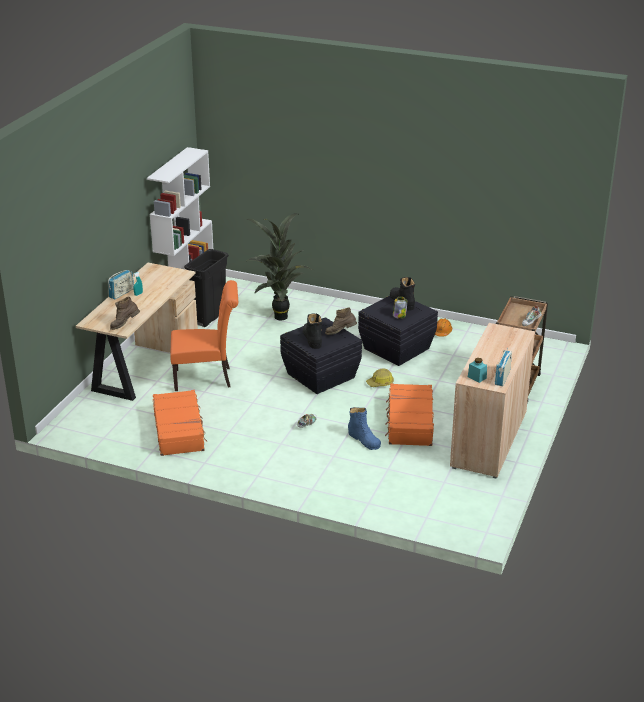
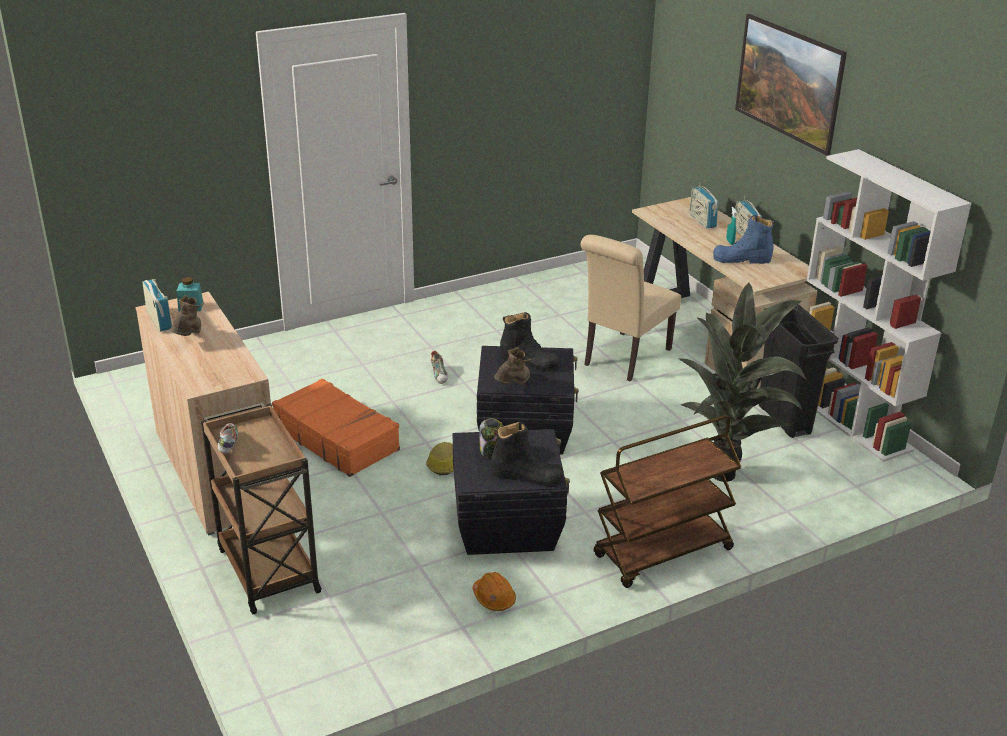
camera: 130 degrees right, 0 degrees up
brown boot [110,296,140,330] -> brown boot moved to [170,295,204,336]
orange suitcase [153,390,207,456] -> none
orange chair [170,280,238,391] -> beige chair [581,235,681,381]
blue boot [348,407,381,450] -> blue boot moved to [713,215,774,264]
none -> brown cart [594,415,742,588]
none -> radio [689,183,719,229]
none -> picture [735,14,847,156]

